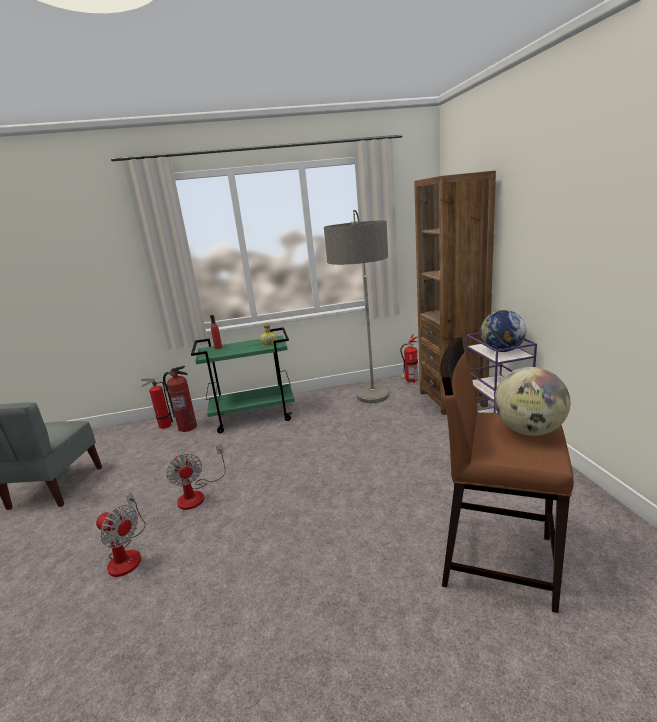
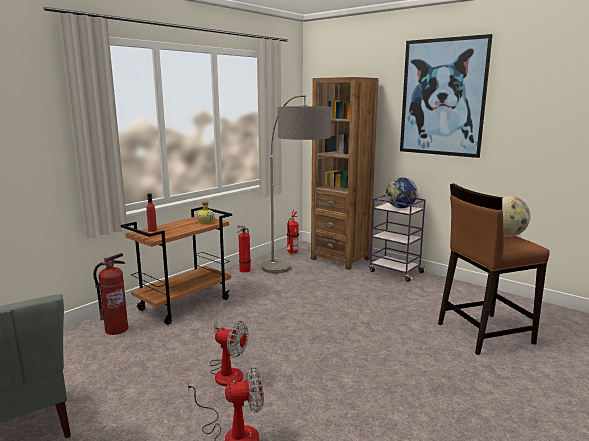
camera: 40 degrees left, 5 degrees down
fire extinguisher [141,379,173,429] -> fire extinguisher moved to [237,226,251,273]
green cart [191,327,295,434] -> brown cart [121,207,232,325]
none -> picture [400,34,493,158]

